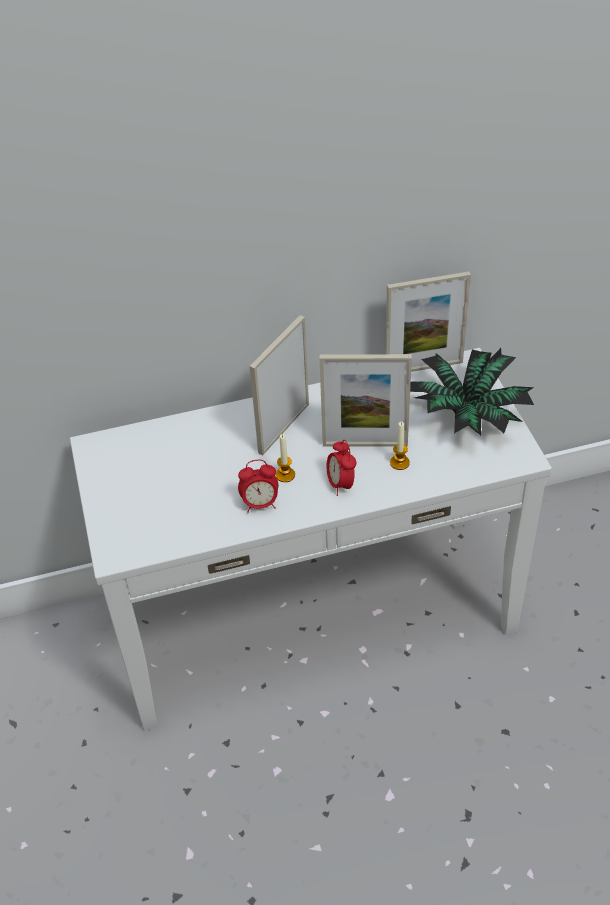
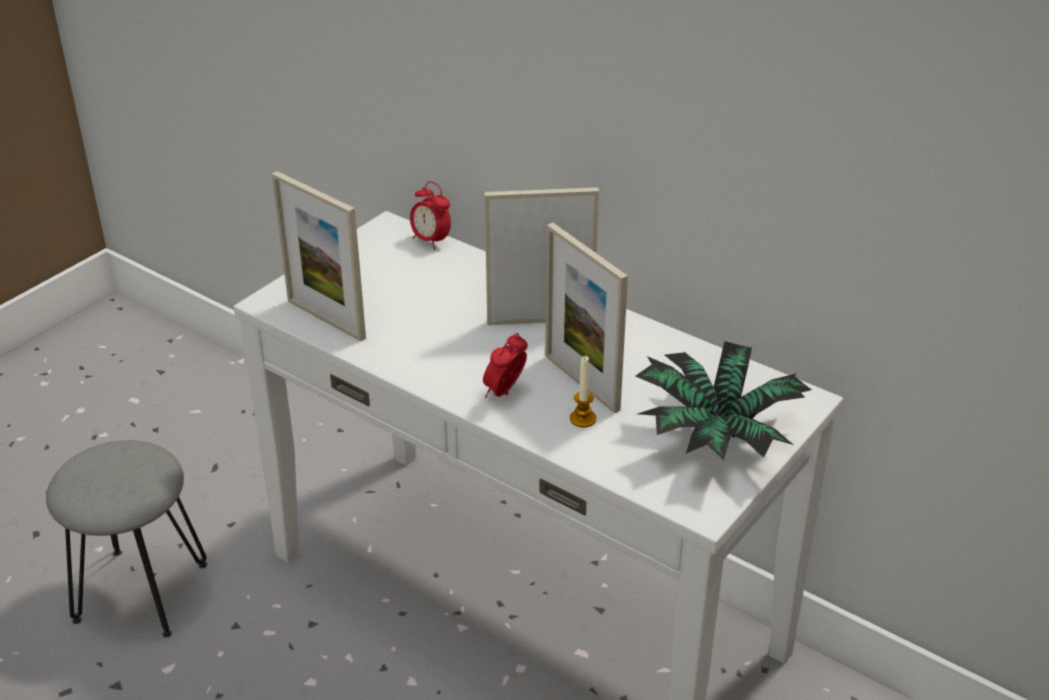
camera: 50 degrees right, 10 degrees down
alarm clock [238,460,278,513] -> alarm clock moved to [410,181,451,250]
candle [276,434,295,482] -> none
picture frame [385,272,471,372] -> picture frame moved to [272,171,366,342]
none -> grey stool [46,440,207,638]

